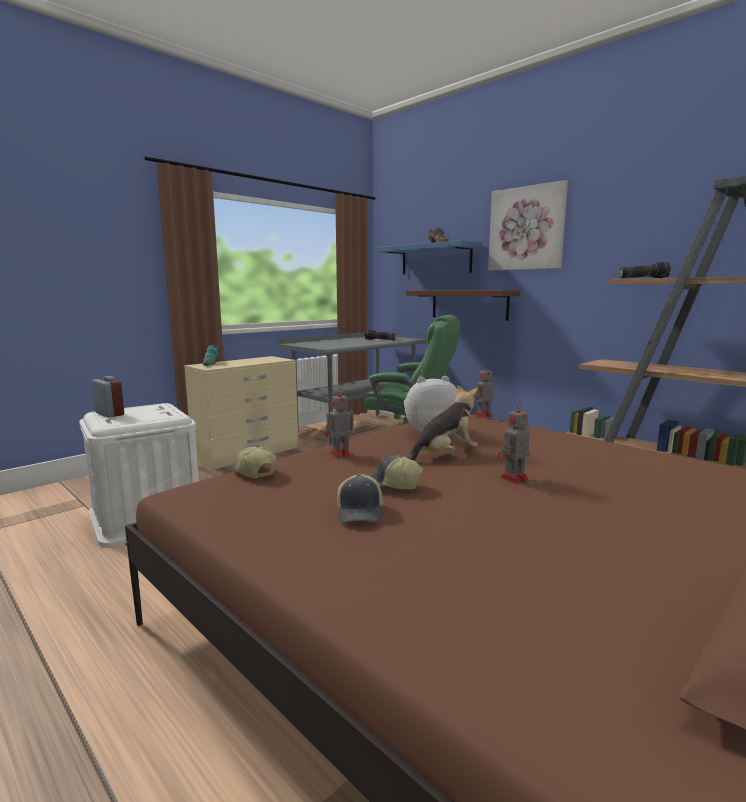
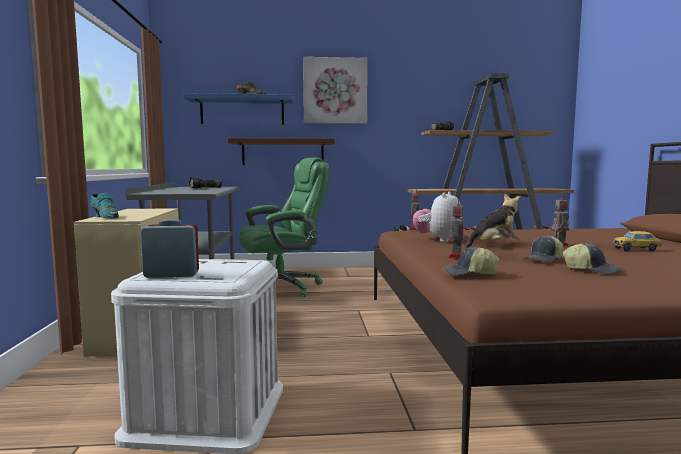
camera: 50 degrees left, 5 degrees down
plush toy [408,385,478,461] -> plush toy turned 60 degrees clockwise [465,194,521,249]
none -> toy car [612,231,662,251]

